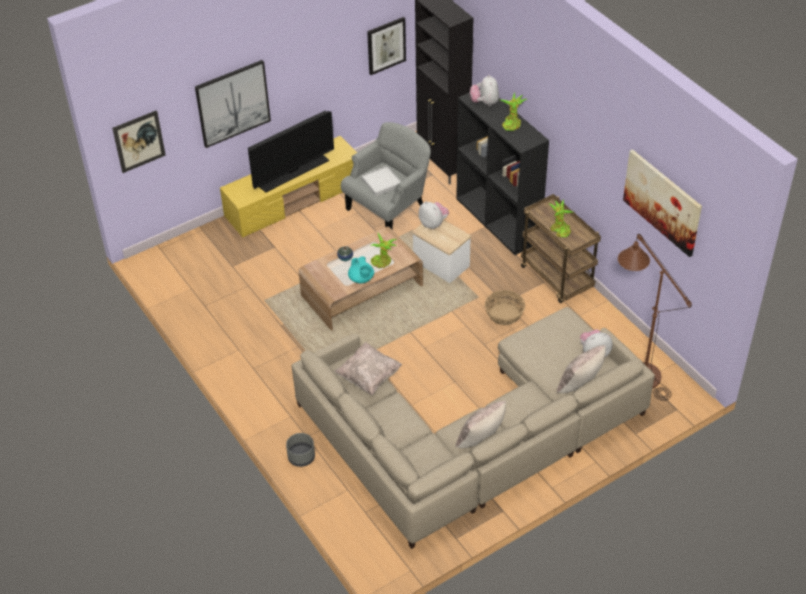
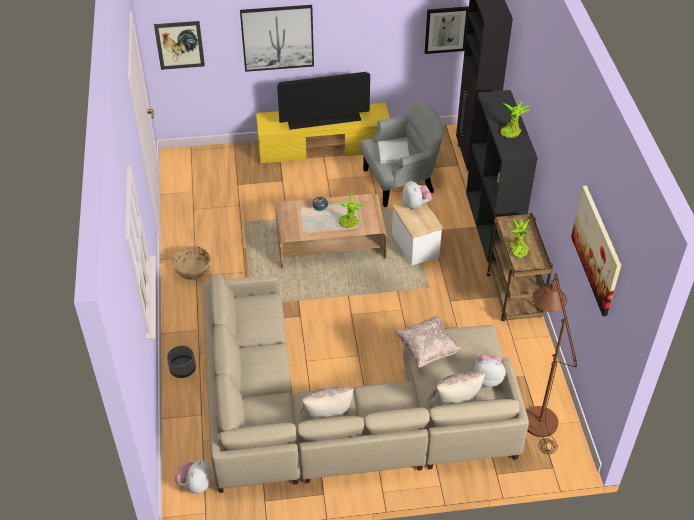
camera: 25 degrees right, 0 degrees up
beige pillow [335,342,402,395] -> beige pillow moved to [395,316,461,368]
turquoise teapot [348,256,374,283] -> none
plush toy [470,75,499,106] -> plush toy moved to [175,460,211,494]
basket [485,290,525,325] -> basket moved to [171,246,211,280]

